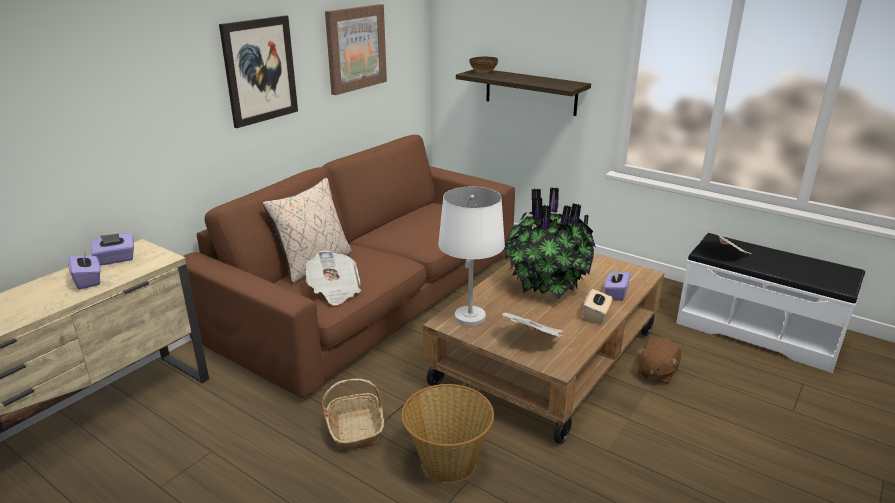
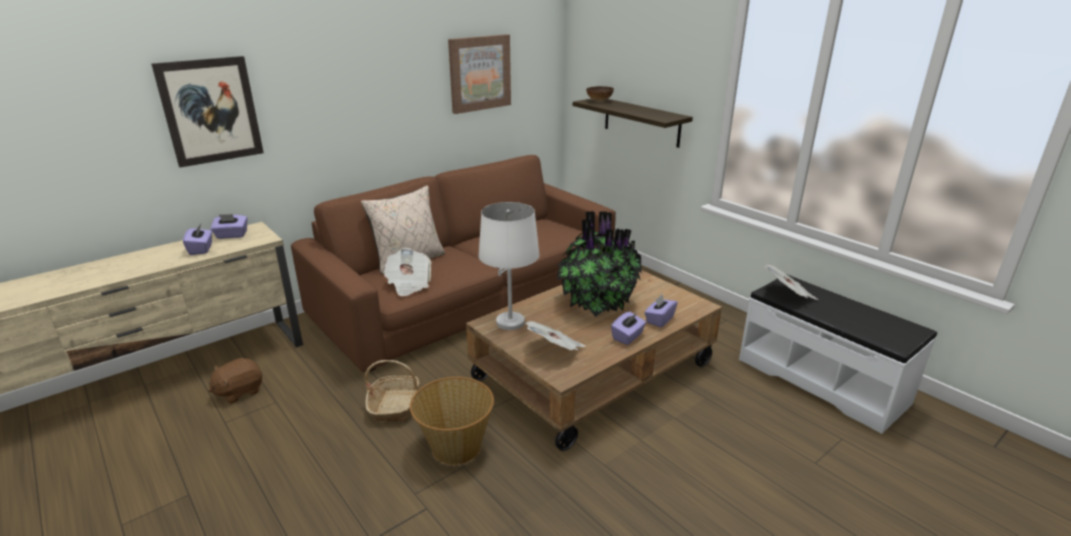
camera: 15 degrees right, 0 degrees up
picture [219,15,298,128] -> picture moved to [151,56,264,168]
beige tissue box [583,289,612,323] -> purple tissue box [611,312,646,345]
brown plush toy [637,337,681,384] -> brown plush toy moved to [208,358,262,404]

